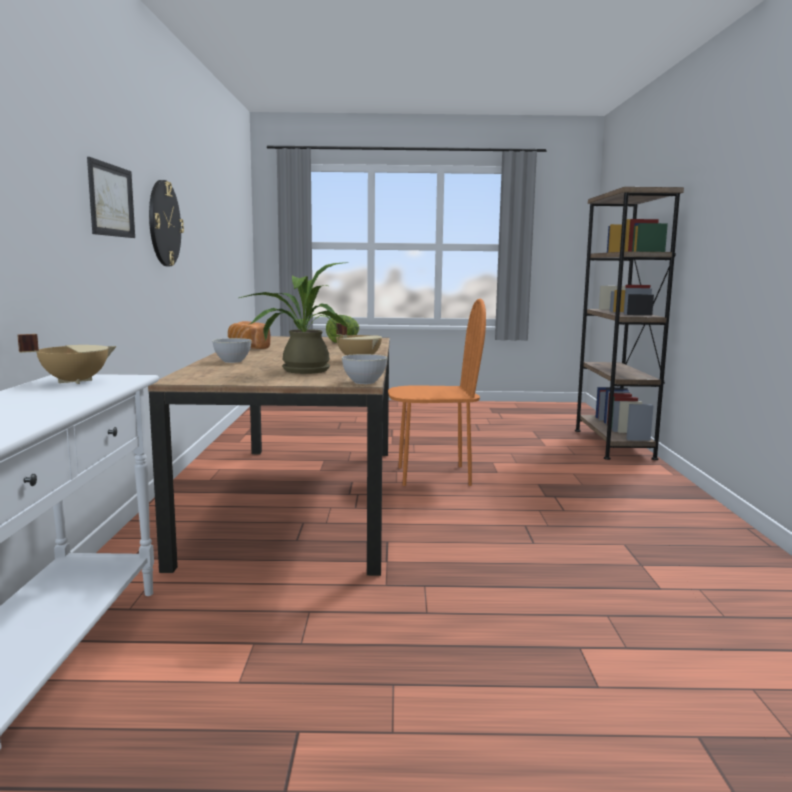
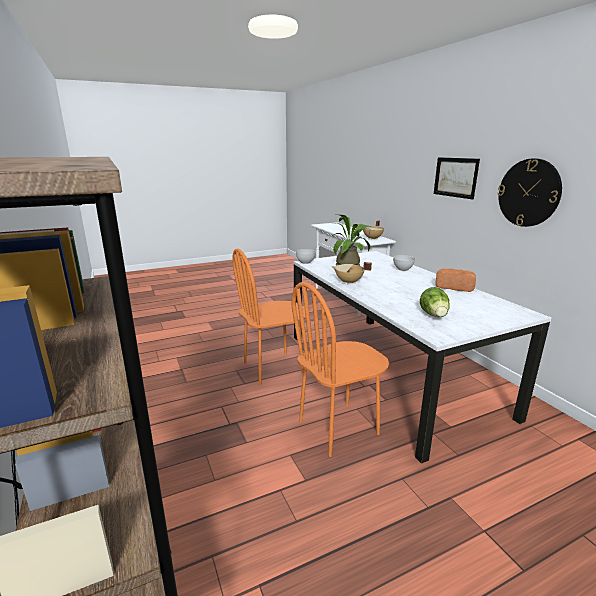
camera: 155 degrees right, 10 degrees up
brown dining table [148,336,390,576] -> white dining table [293,251,551,464]
none -> orange chair [232,248,306,385]

